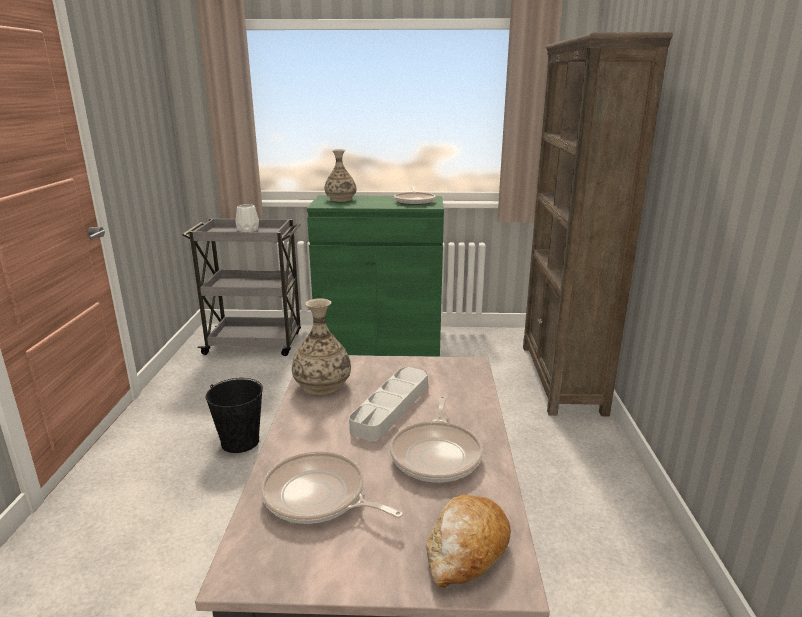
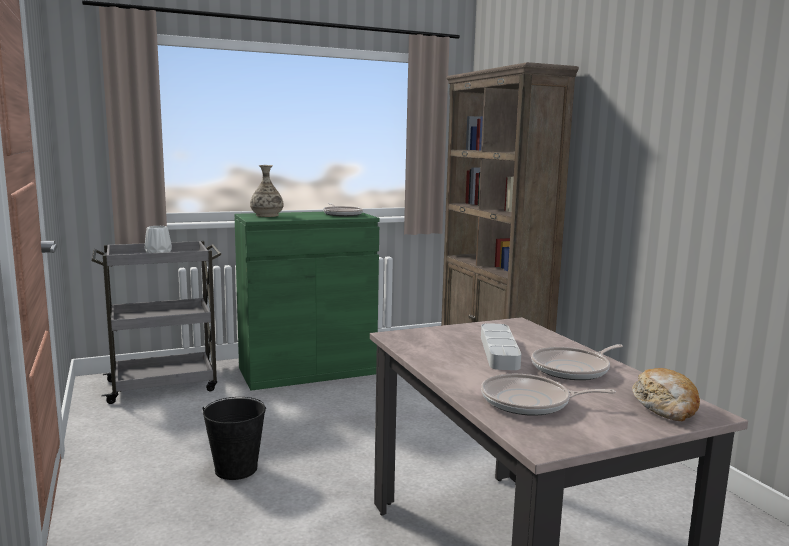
camera: 25 degrees left, 10 degrees down
vase [292,299,351,395] -> none
frying pan [390,396,483,482] -> frying pan turned 75 degrees clockwise [531,344,623,380]

